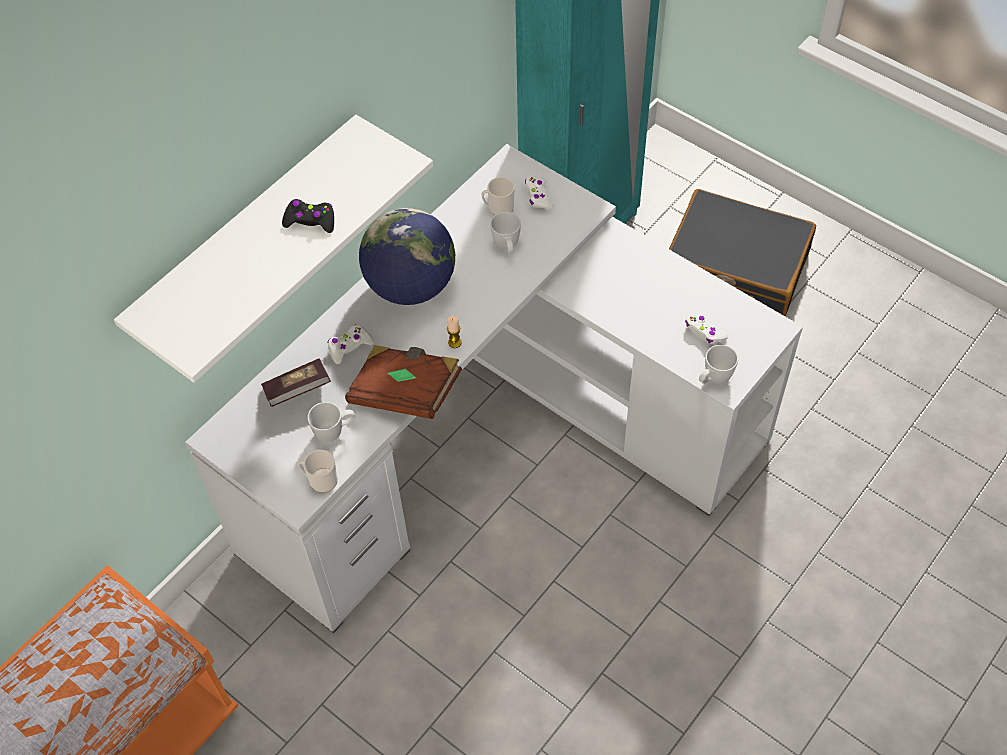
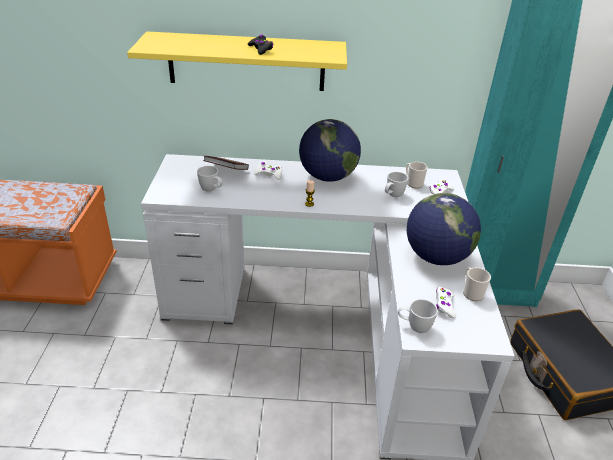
camera: 50 degrees right, 20 degrees down
white shelf [114,115,433,383] -> yellow shelf [127,31,347,91]
mug [298,450,338,493] -> mug moved to [463,267,491,301]
brown book [345,345,462,419] -> none
none -> globe [407,193,481,265]

